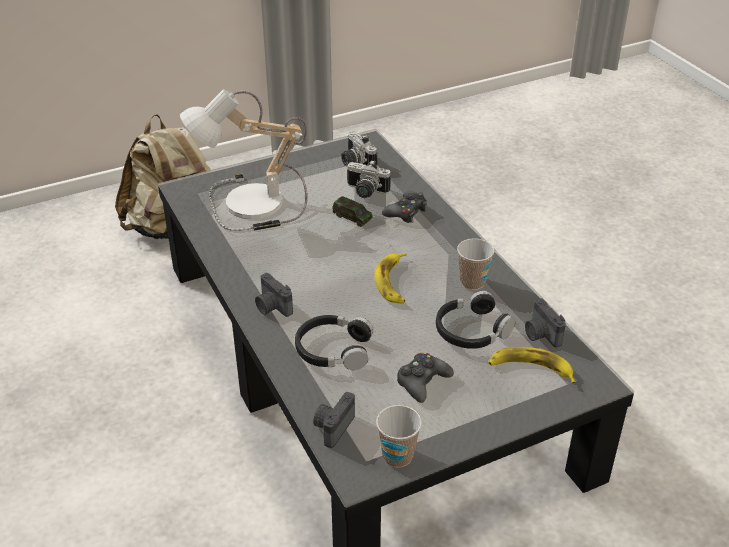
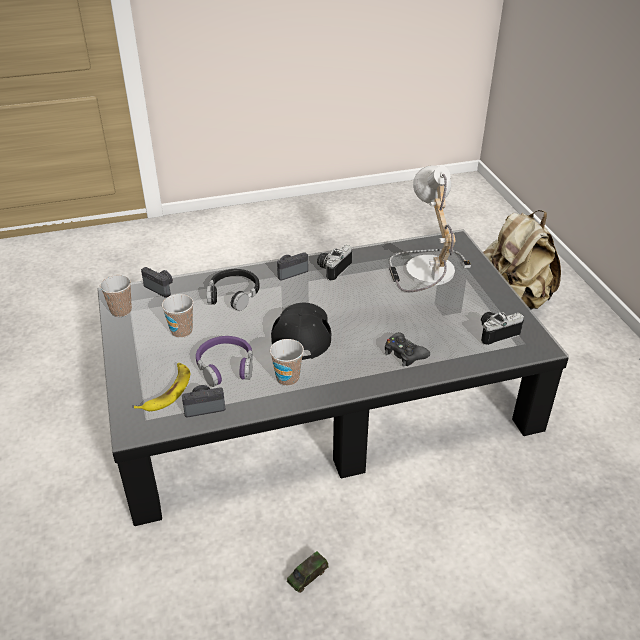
camera: 100 degrees right, 0 degrees up
toy car [332,196,372,227] -> toy car moved to [287,551,329,593]
camera [347,160,391,198] -> camera moved to [317,245,352,281]
banana [375,253,407,303] -> black cap [271,303,331,360]
black game controller [397,353,454,403] -> cup [162,294,194,338]
black headphones [436,291,515,349] -> purple headphones [196,336,253,387]

